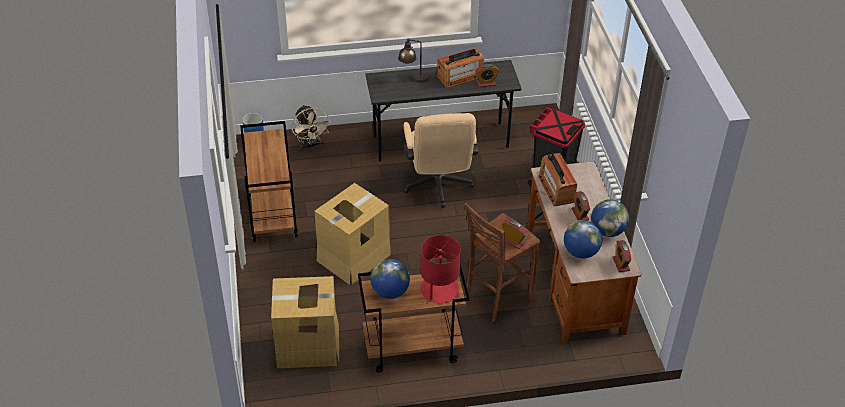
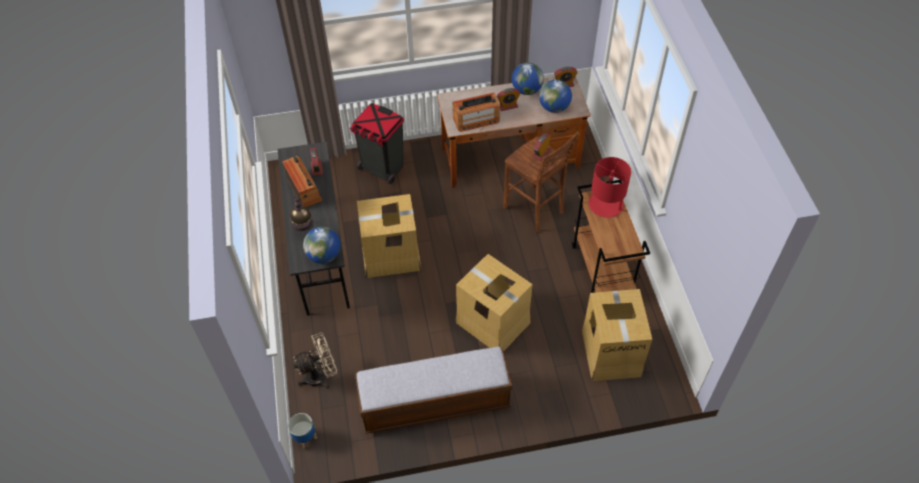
camera: 90 degrees left, 10 degrees up
brown cart [240,121,298,242] -> bench [355,347,512,434]
globe [371,259,410,299] -> globe moved to [303,227,341,264]
beige office chair [403,113,478,208] -> cardboard box [357,194,422,278]

